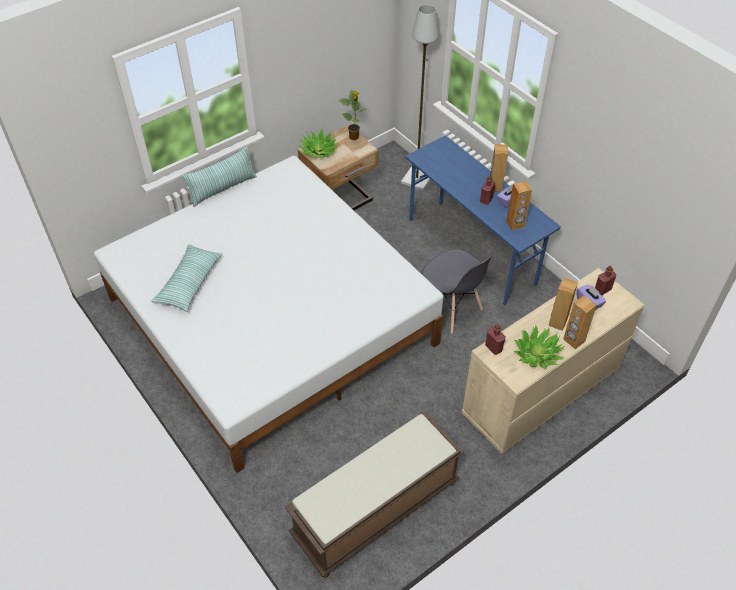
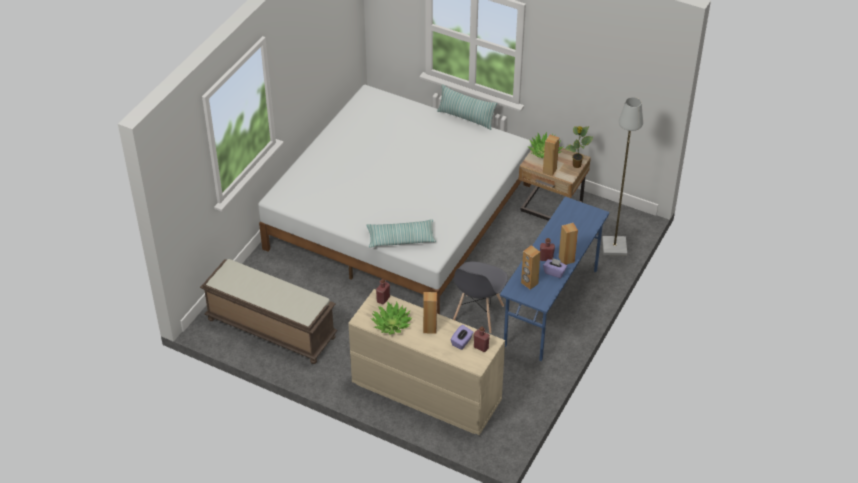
camera: 65 degrees right, 5 degrees down
pillow [151,244,222,312] -> pillow moved to [366,219,436,248]
brown speaker [563,295,597,349] -> brown speaker moved to [543,135,560,176]

